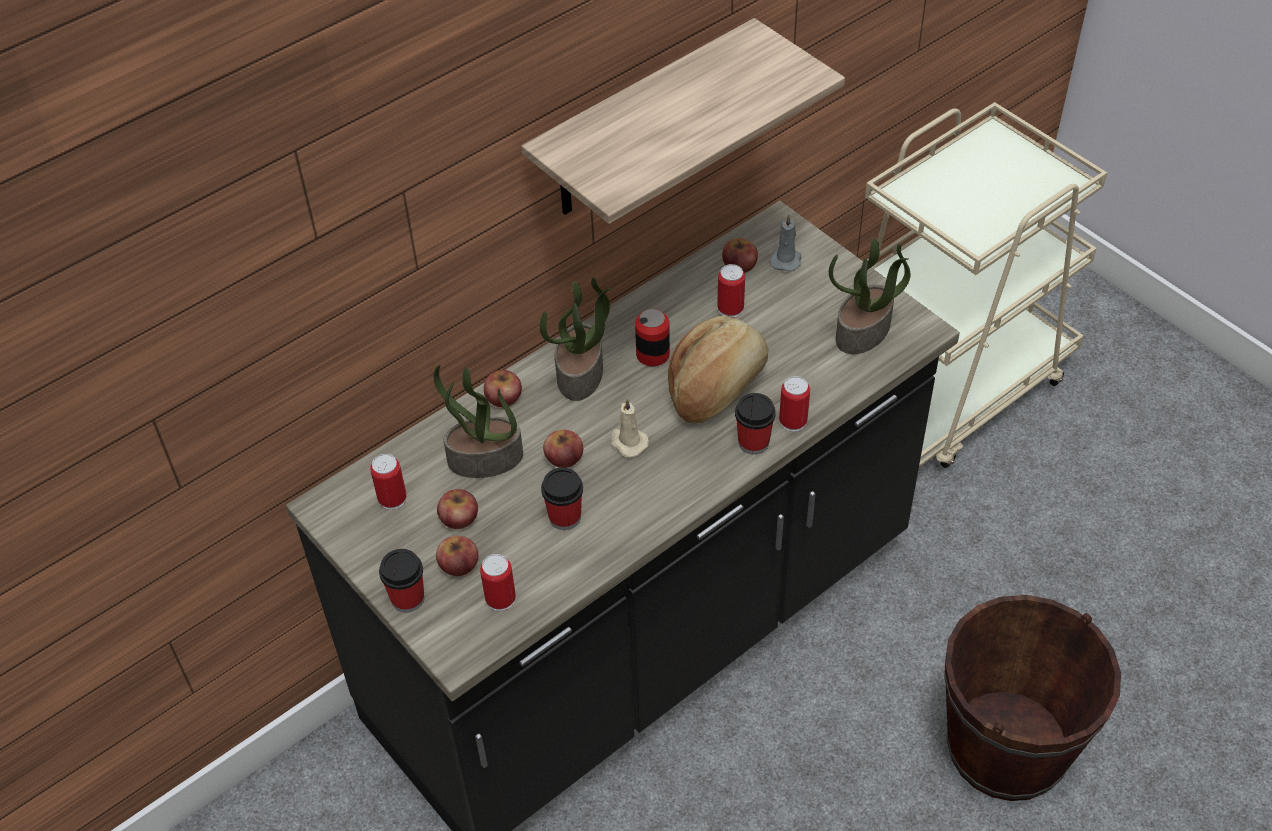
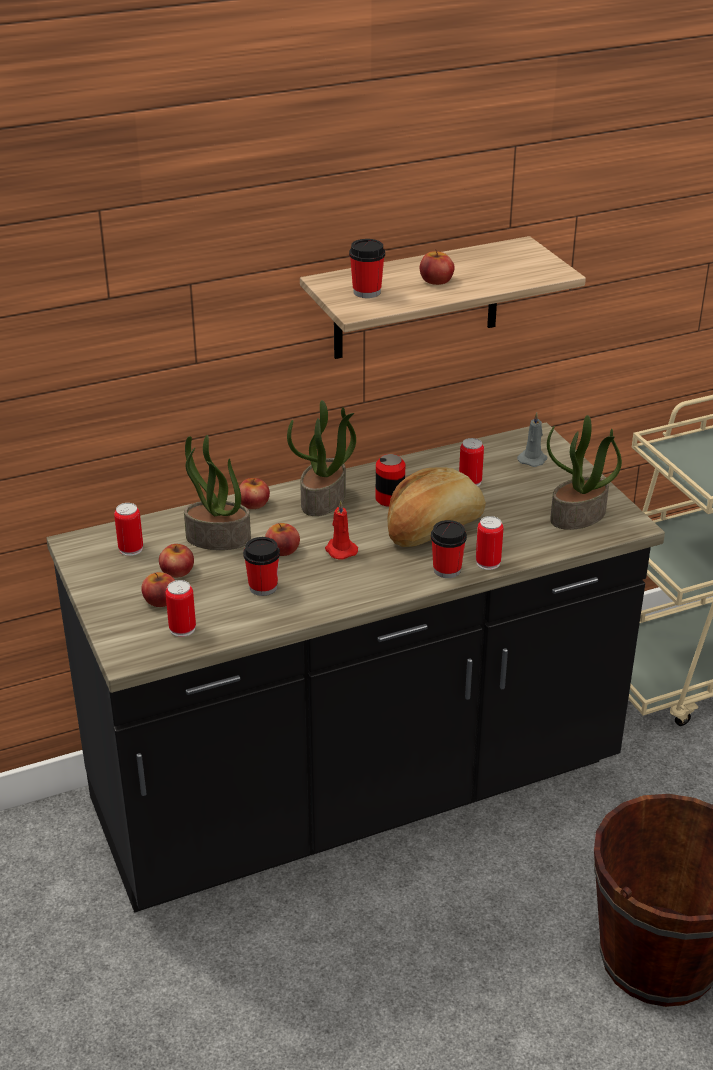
camera: 15 degrees right, 15 degrees down
cup [379,549,424,613] -> cup moved to [349,239,385,298]
beige candle [611,398,649,457] -> red candle [325,500,358,560]
apple [722,238,758,273] -> apple moved to [420,248,455,285]

